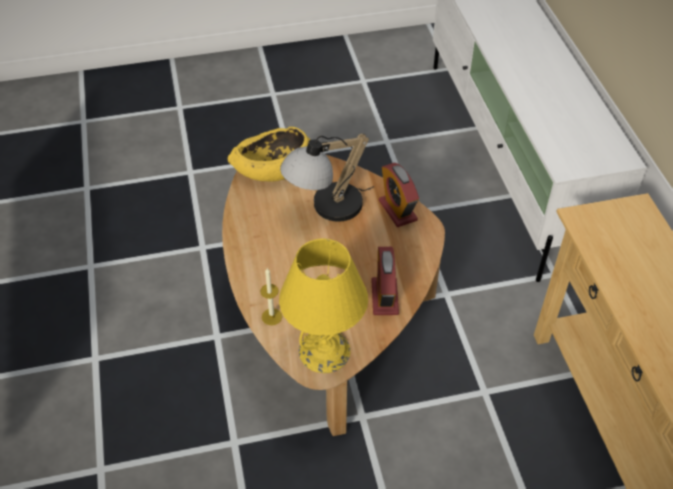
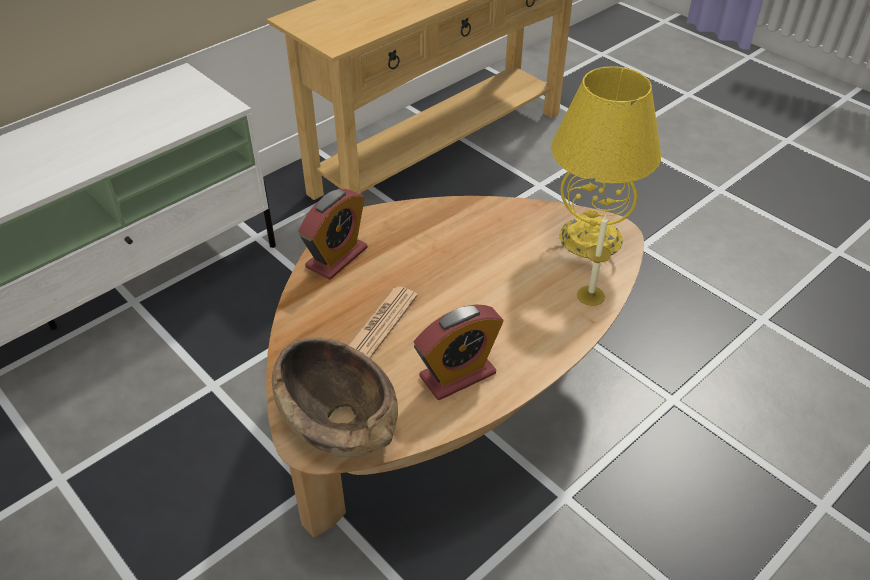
camera: 120 degrees left, 5 degrees down
yellow bowl [228,127,311,182] -> brown bowl [272,337,398,457]
table lamp [280,134,374,222] -> newspaper [349,287,418,358]
alarm clock [371,247,399,315] -> alarm clock moved to [414,304,504,400]

